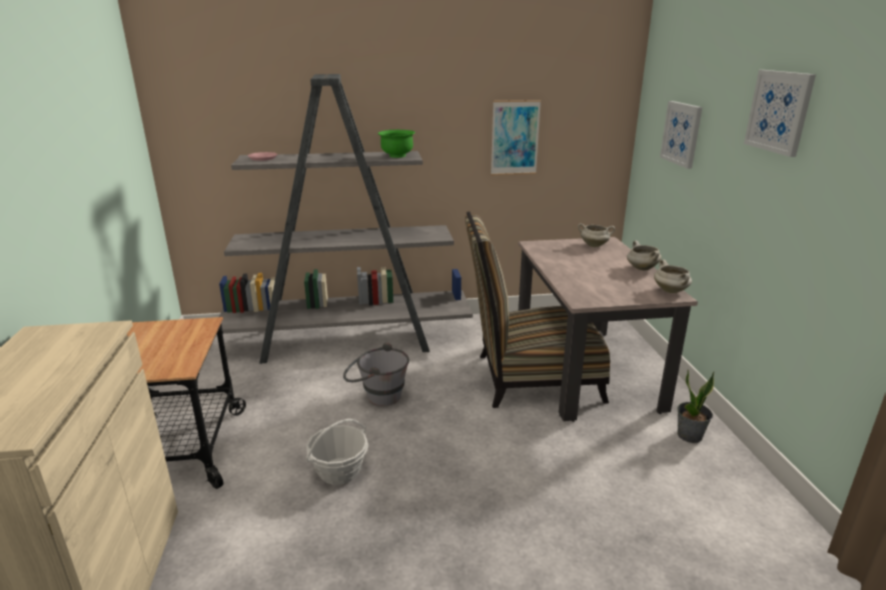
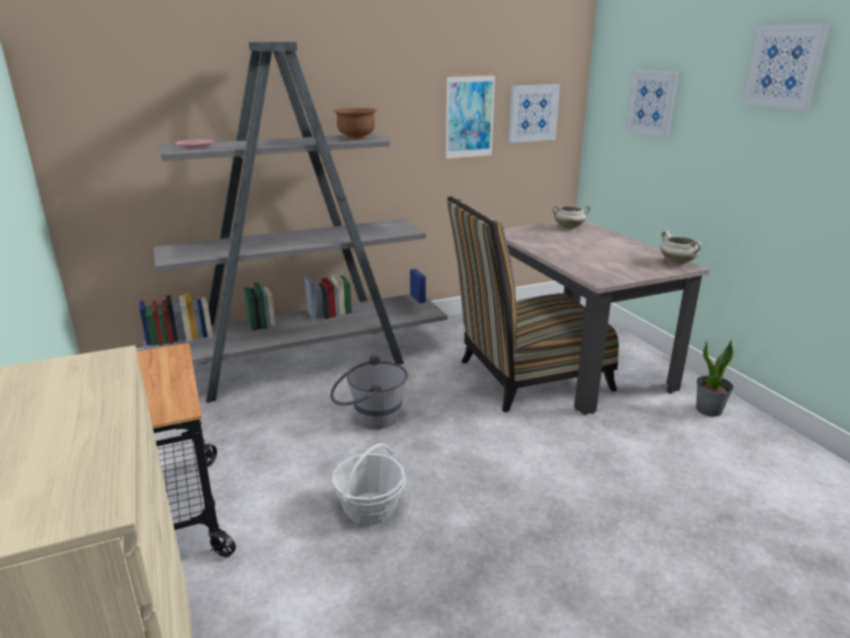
camera: 15 degrees left, 0 degrees up
green bowl [378,130,415,158] -> brown bowl [334,108,377,140]
white cooking pot [627,241,661,271] -> none
none -> picture [508,84,560,143]

